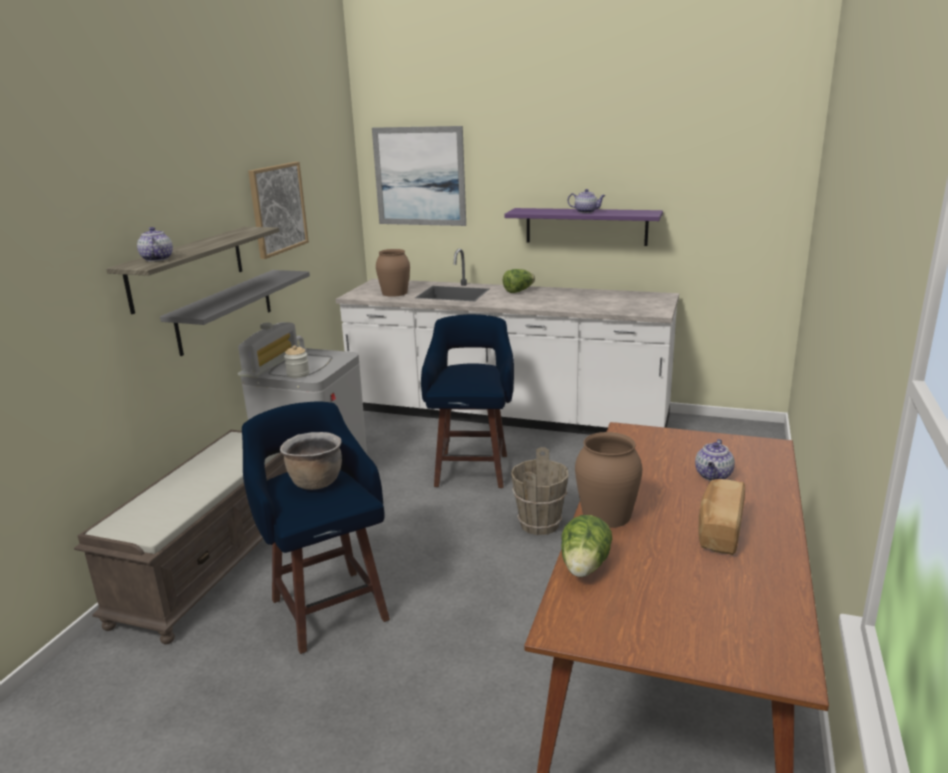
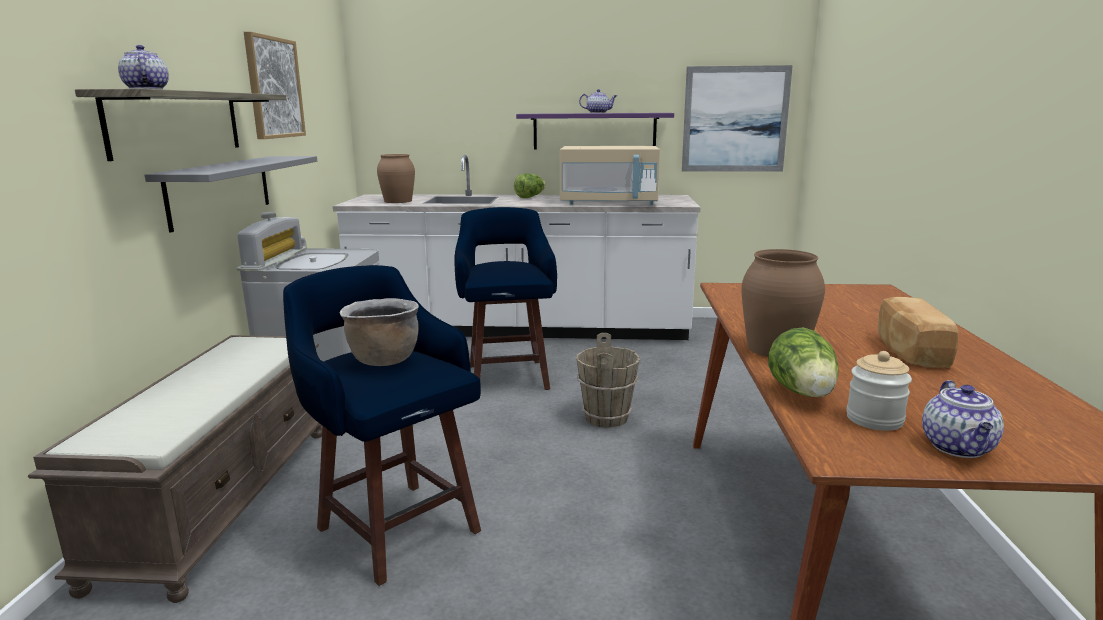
camera: 15 degrees left, 5 degrees down
jar [284,345,309,378] -> jar moved to [846,351,912,431]
picture [372,126,466,226] -> picture moved to [682,65,793,172]
teapot [695,439,735,481] -> teapot moved to [922,380,1004,458]
none -> beige microwave [560,146,660,205]

